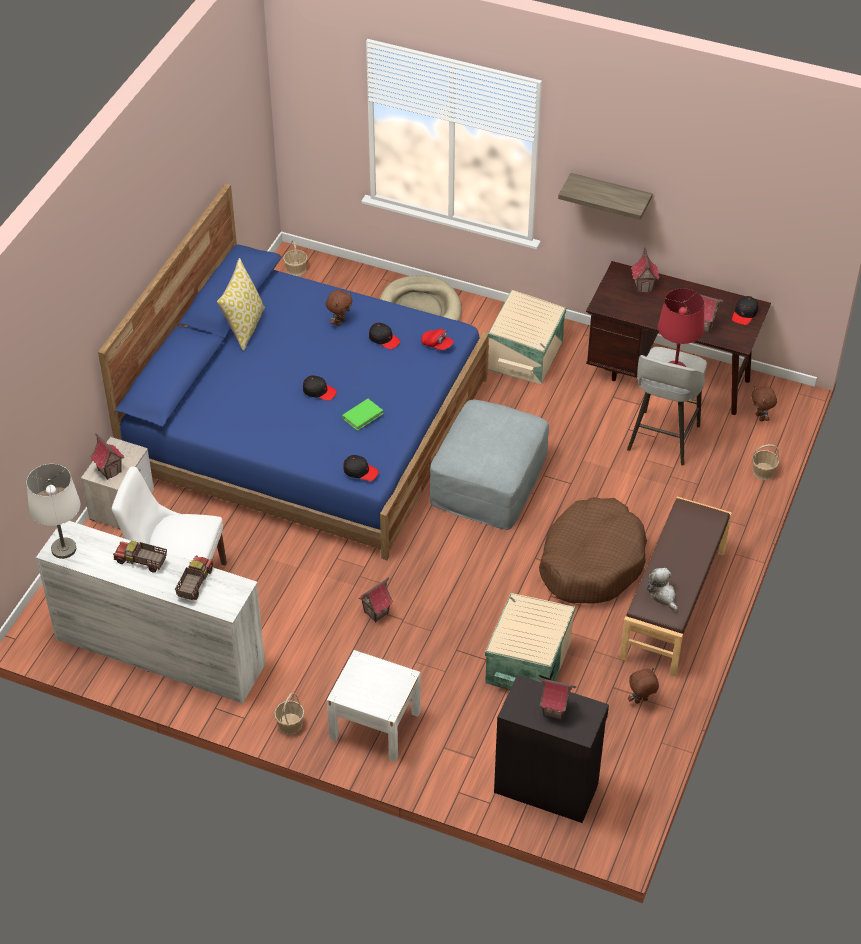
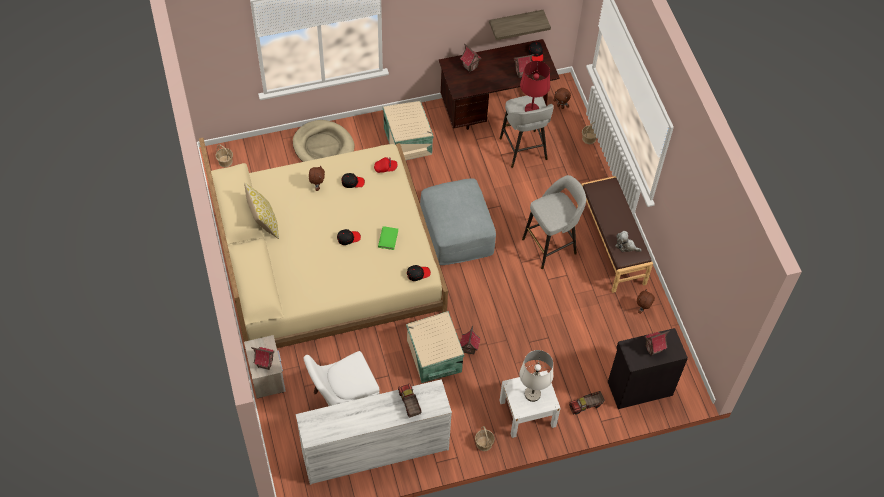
camera: 40 degrees left, 10 degrees up
white table lamp [27,464,80,559] -> white table lamp moved to [519,350,553,402]
blue bed [98,183,489,560] -> beige bed [199,138,448,348]
toy truck [113,541,167,573] -> toy truck moved to [569,391,605,414]
beige storage box [485,593,575,690] -> beige storage box moved to [406,311,464,383]
brown dog bed [539,497,647,604] -> grey stool [522,175,586,269]
shelf [558,173,652,220] -> shelf moved to [489,10,551,40]

